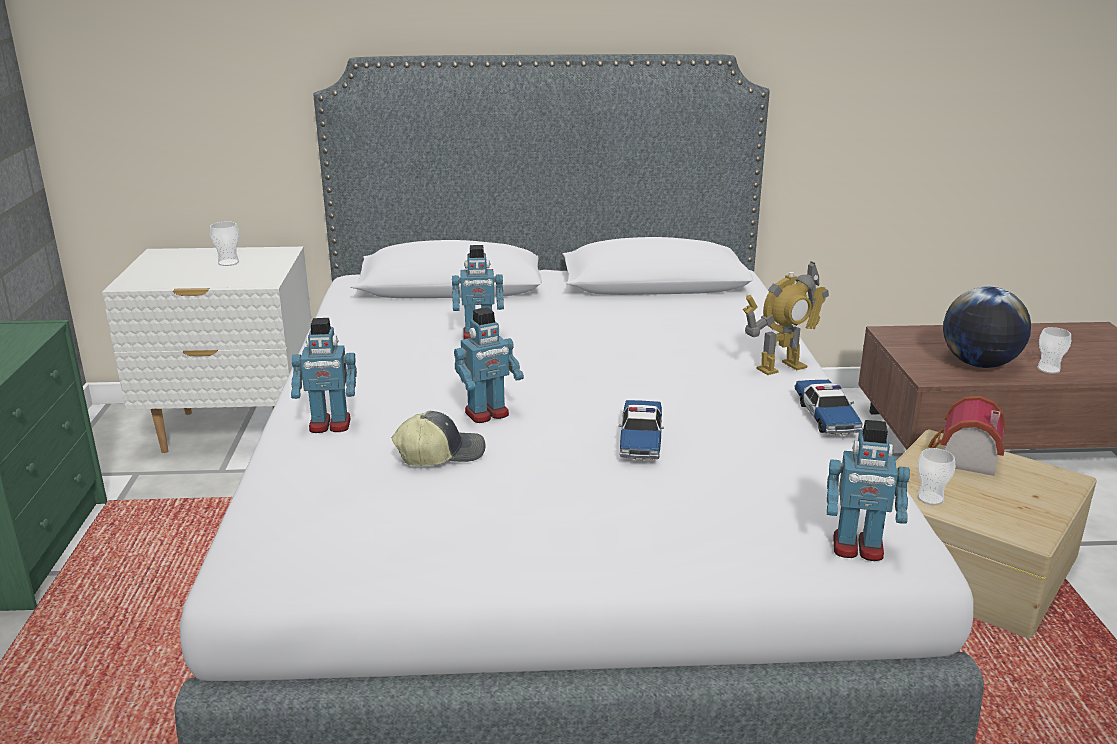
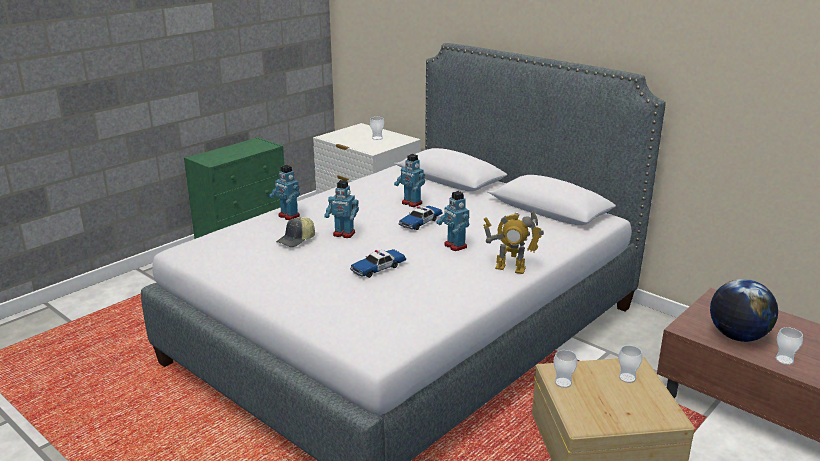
camera: 45 degrees right, 0 degrees up
cap [392,411,485,466] -> cap turned 105 degrees clockwise [276,217,315,247]
toy car [794,380,863,435] -> toy car moved to [398,206,443,230]
toy robot [827,420,910,561] -> toy robot moved to [436,191,469,251]
toy house [928,396,1006,476] -> cup [618,345,643,383]

